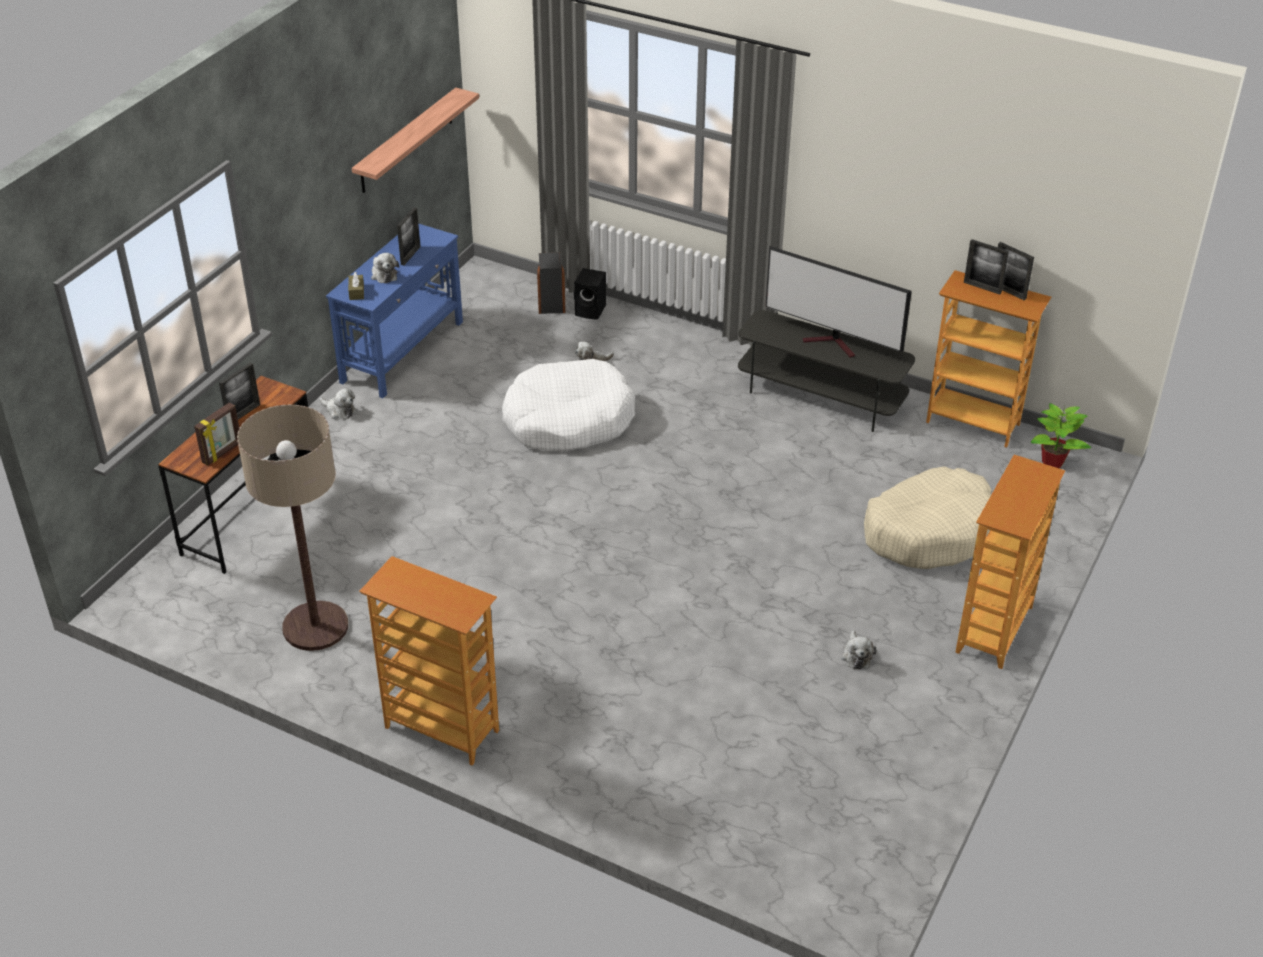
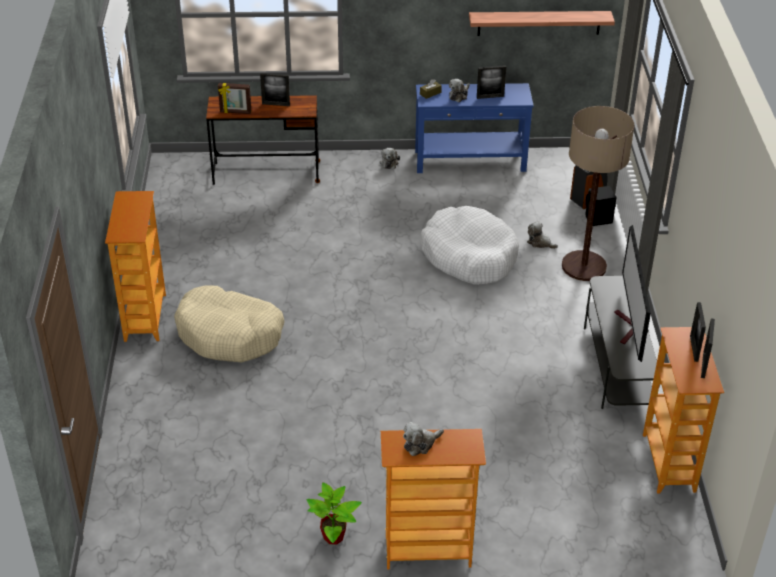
camera: 60 degrees right, 0 degrees up
floor lamp [237,405,348,651] -> floor lamp moved to [562,106,635,281]
plush toy [841,630,877,669] -> plush toy moved to [403,422,444,456]
beige dog bed [864,466,991,569] -> beige dog bed moved to [174,286,285,362]
potted plant [1031,403,1091,468] -> potted plant moved to [307,482,362,545]

